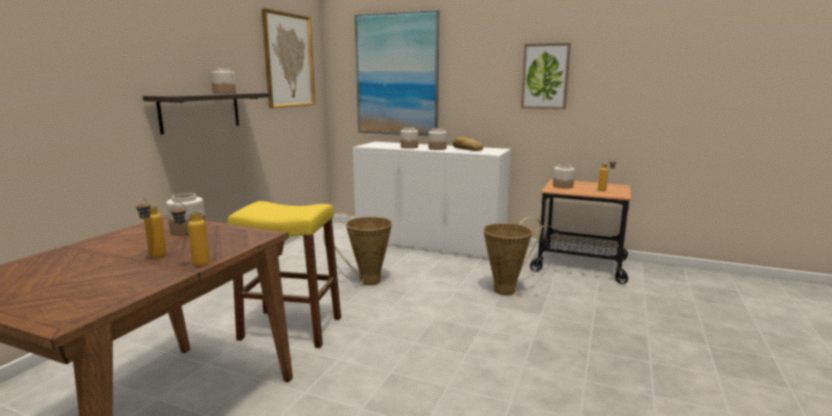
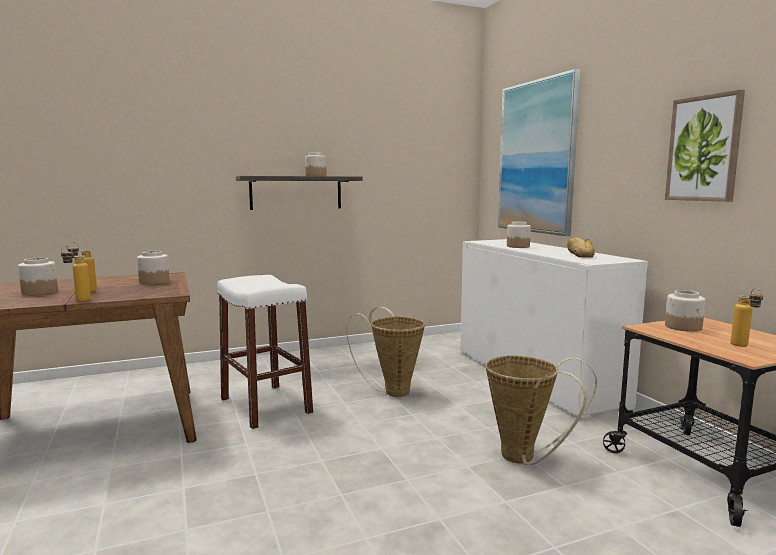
camera: 45 degrees right, 5 degrees down
yellow stool [228,201,341,348] -> white stool [217,275,313,429]
picture [262,8,315,108] -> none
jar [428,128,447,150] -> jar moved to [18,257,58,295]

